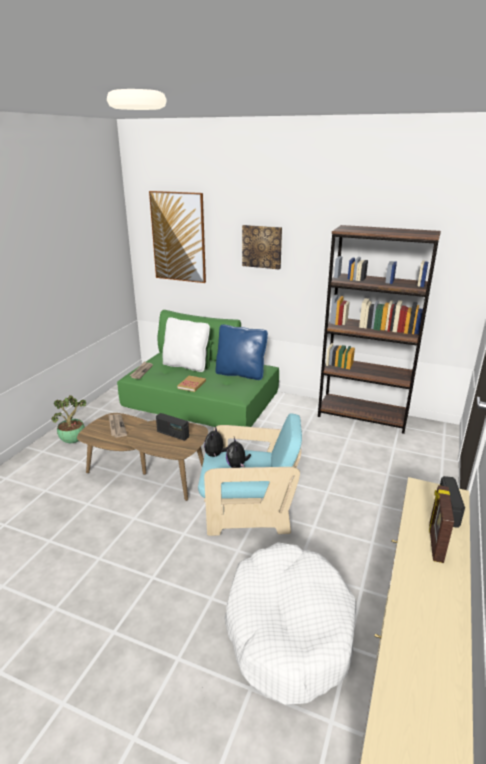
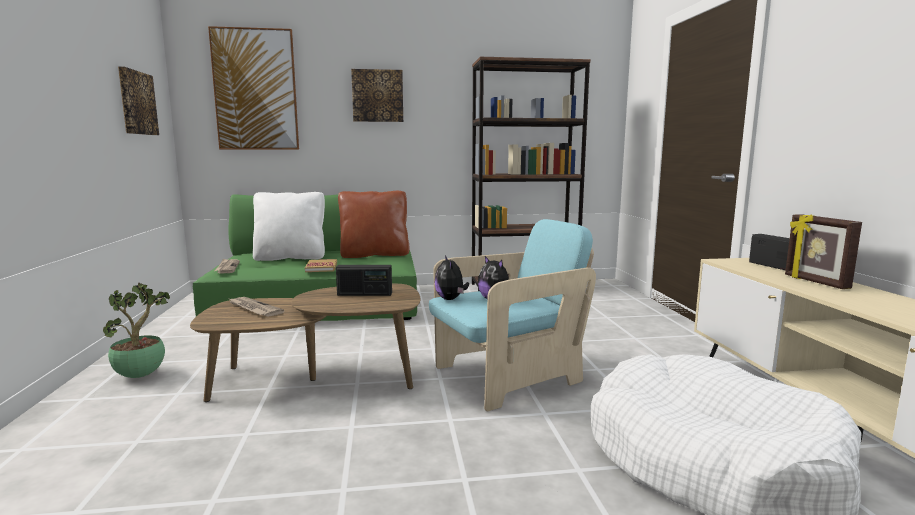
camera: 30 degrees left, 15 degrees down
blue pillow [215,324,268,380] -> brown pillow [338,191,409,258]
none -> picture [118,66,159,135]

